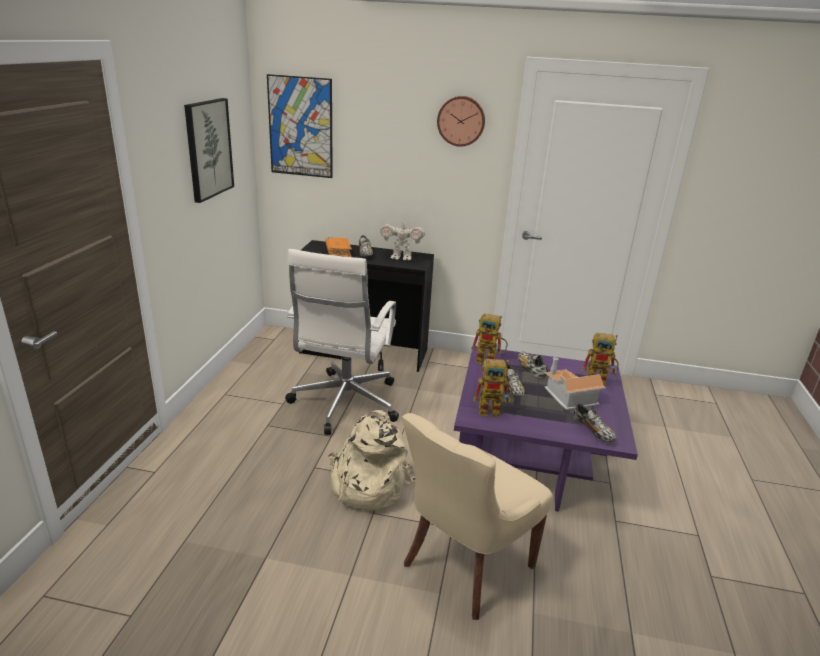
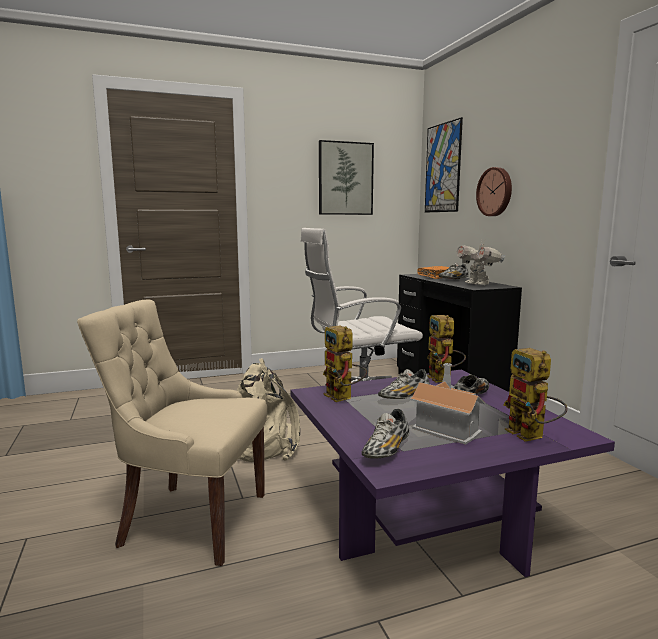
camera: 60 degrees right, 15 degrees down
wall clock [437,96,485,147] -> wall clock moved to [476,167,512,216]

